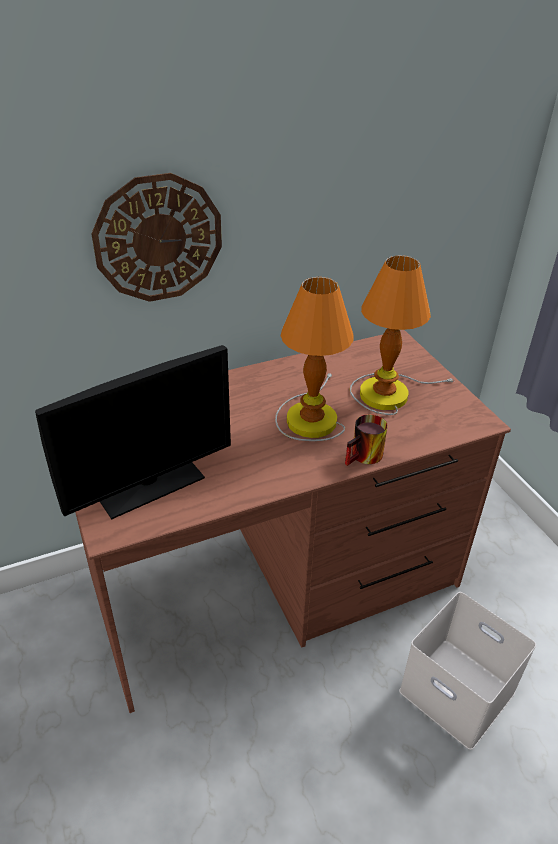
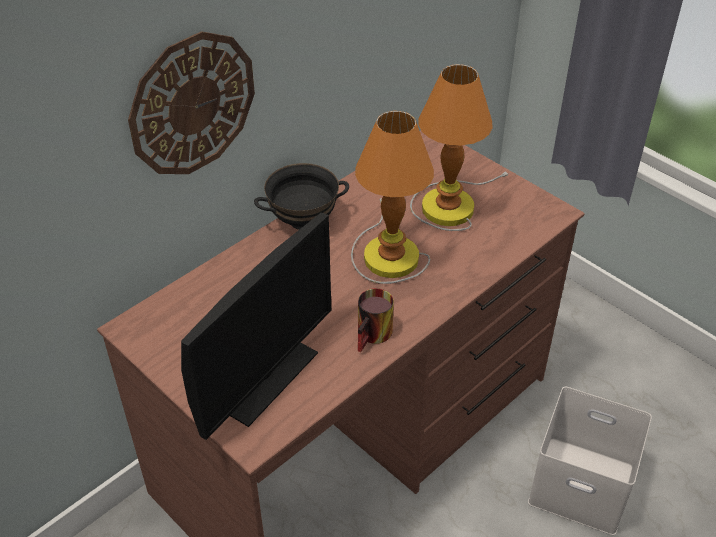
camera: 20 degrees left, 5 degrees up
mug [345,414,387,466] -> mug moved to [358,288,394,352]
none -> black bowl [254,163,349,230]

